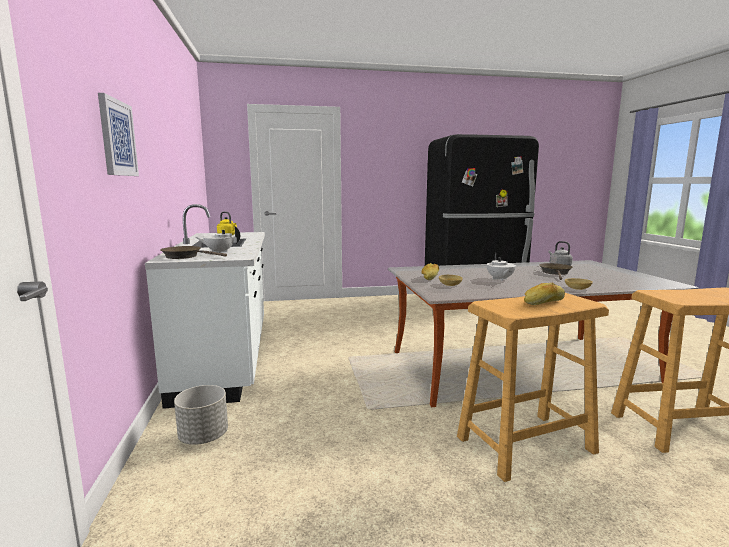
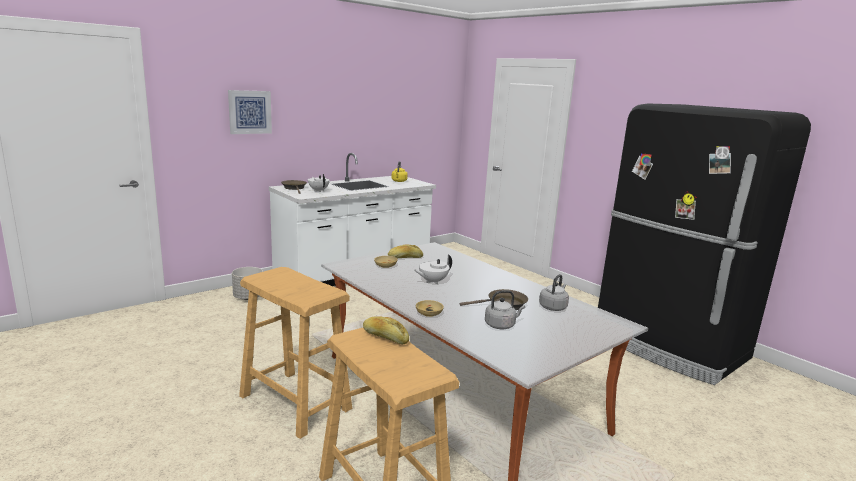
camera: 60 degrees right, 5 degrees up
bread [524,282,565,305] -> bread moved to [363,316,409,344]
none -> grey kettle [485,290,525,329]

